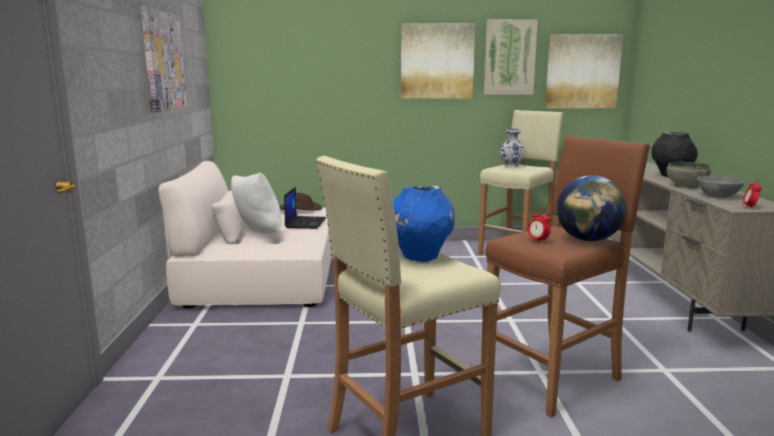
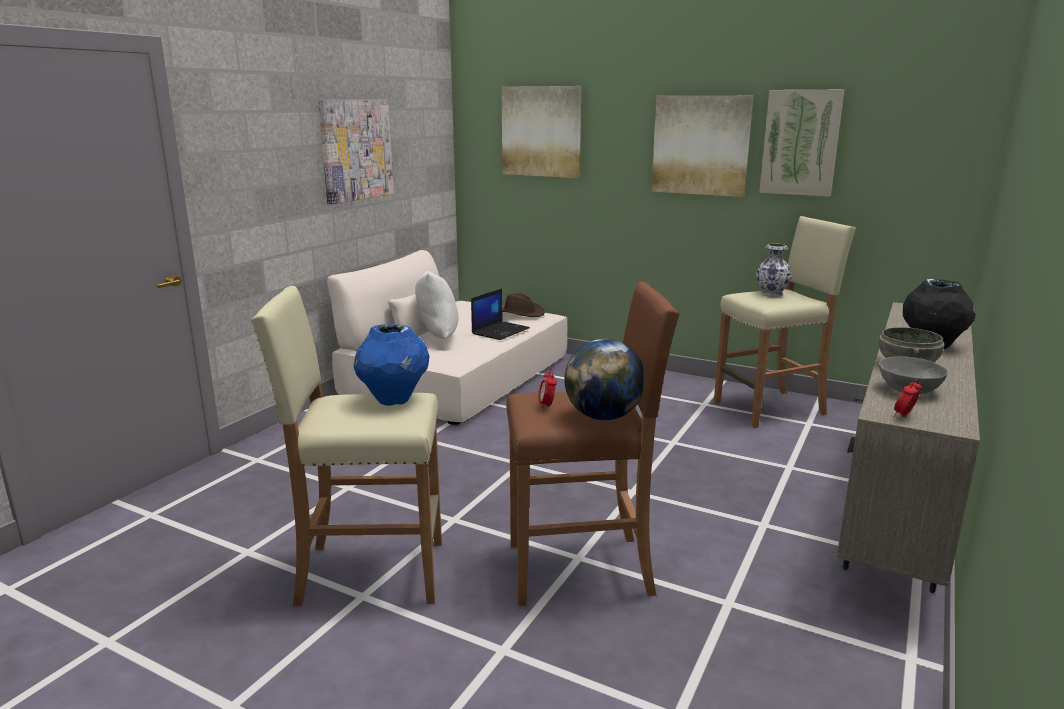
camera: 30 degrees right, 5 degrees up
picture [545,34,623,108] -> picture moved to [501,86,581,178]

